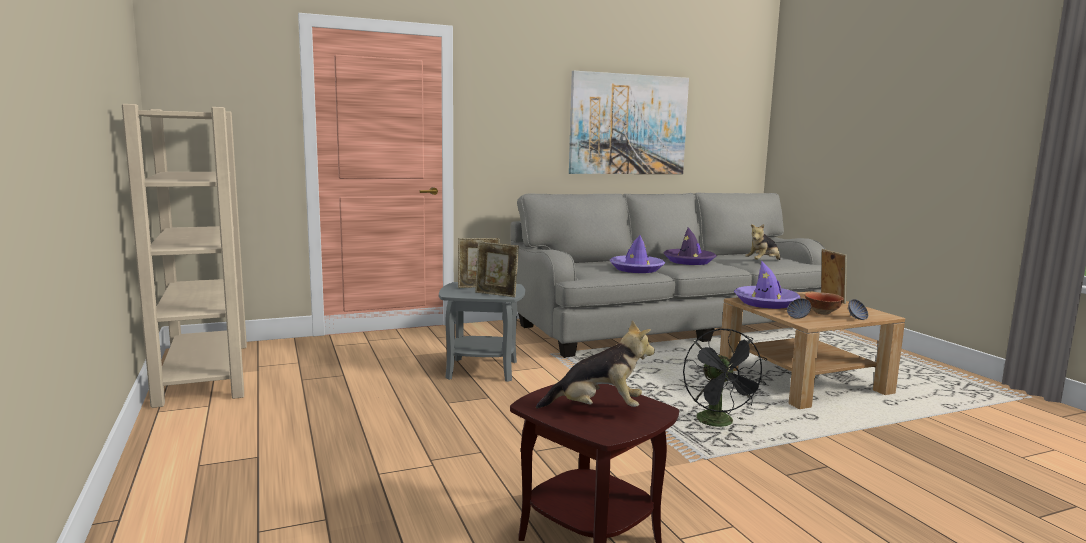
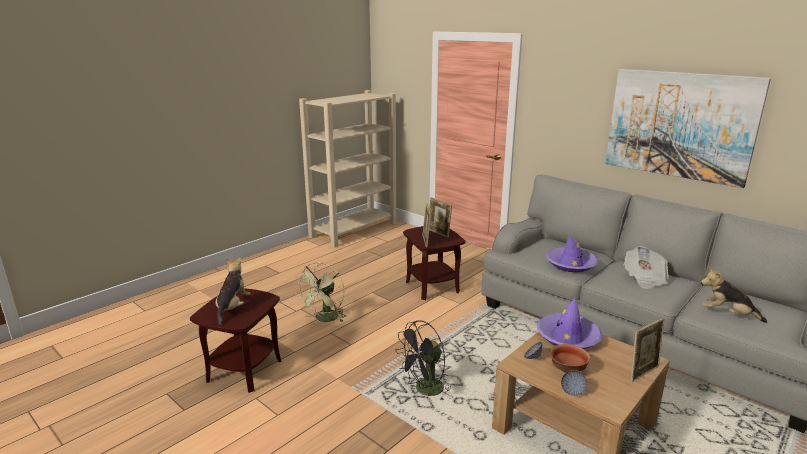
camera: 65 degrees right, 10 degrees up
grey side table [439,282,525,382] -> brown side table [403,226,466,300]
plush toy [536,320,655,408] -> plush toy turned 150 degrees counterclockwise [216,257,250,325]
purple hat [663,227,716,265] -> newspaper [623,246,668,289]
none -> green fan [296,262,346,322]

